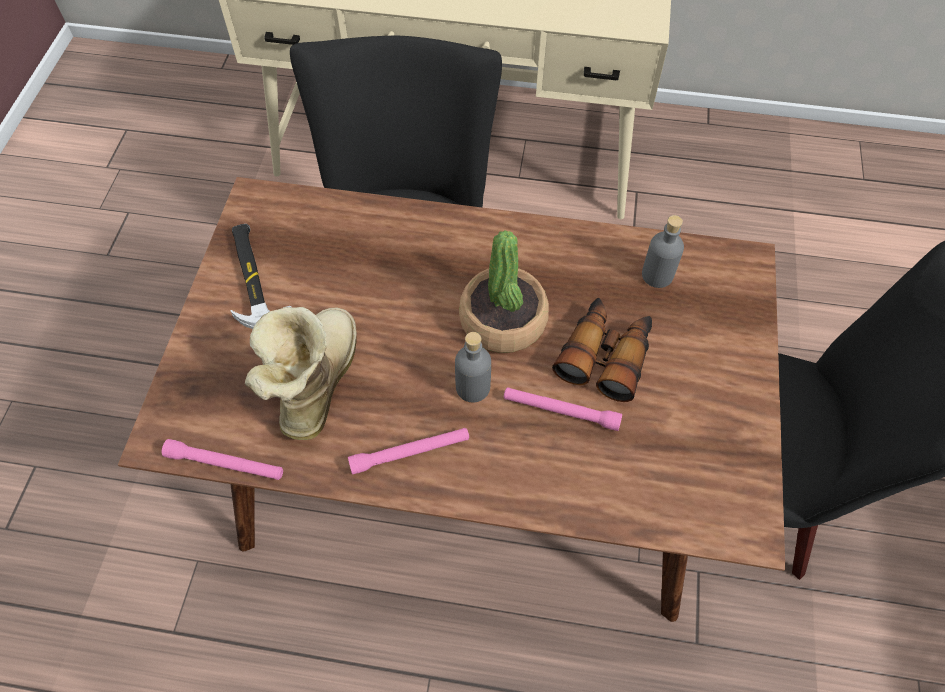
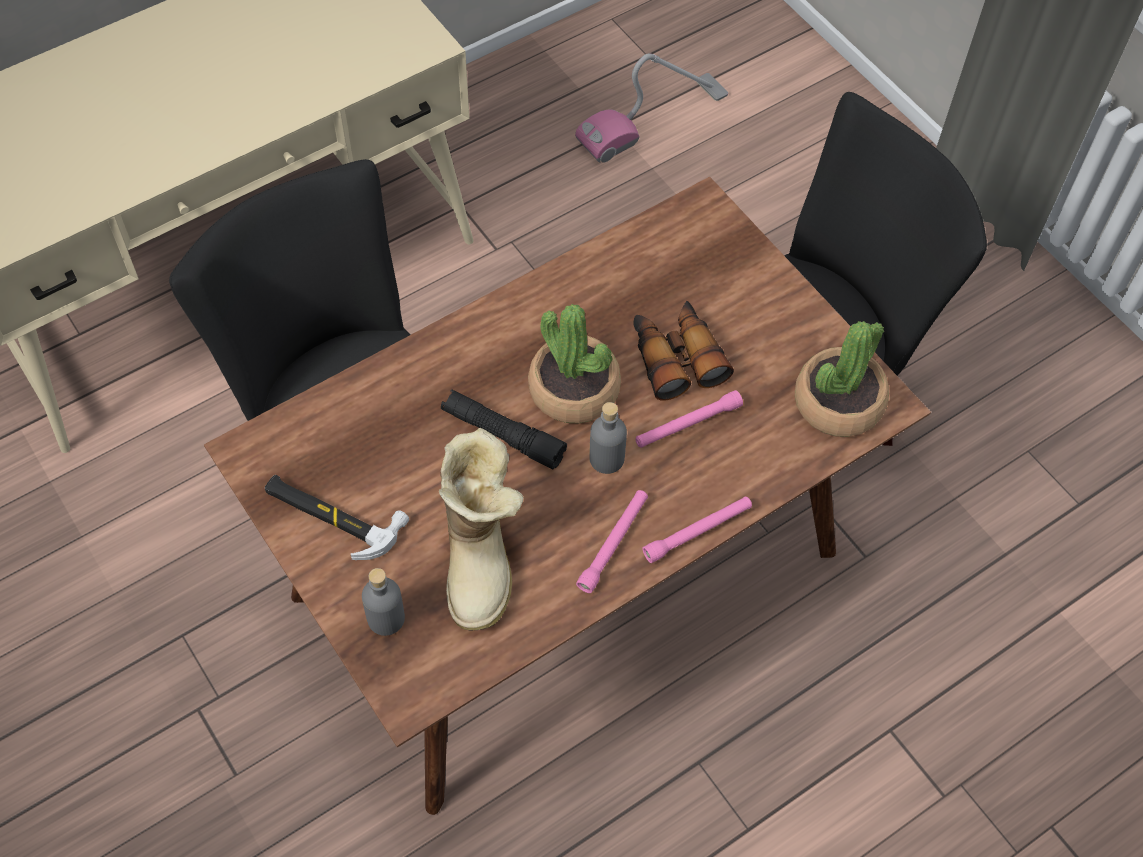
camera: 45 degrees left, 0 degrees up
pink flashlight [162,439,283,480] -> pink flashlight moved to [642,496,752,563]
boot [245,307,357,440] -> boot turned 150 degrees counterclockwise [439,428,524,630]
grey bottle [642,215,684,288] -> grey bottle moved to [362,568,405,636]
none -> black flashlight [441,389,567,469]
none -> vacuum cleaner [575,53,728,163]
none -> potted plant [795,321,889,437]

